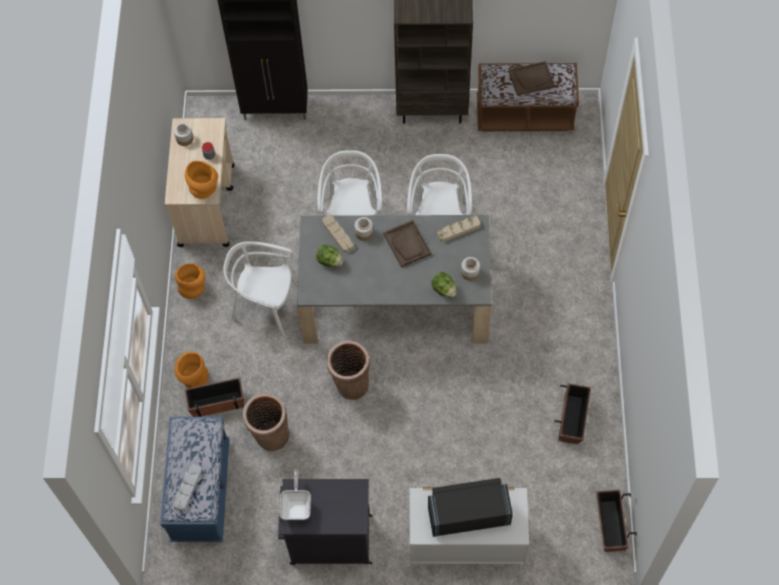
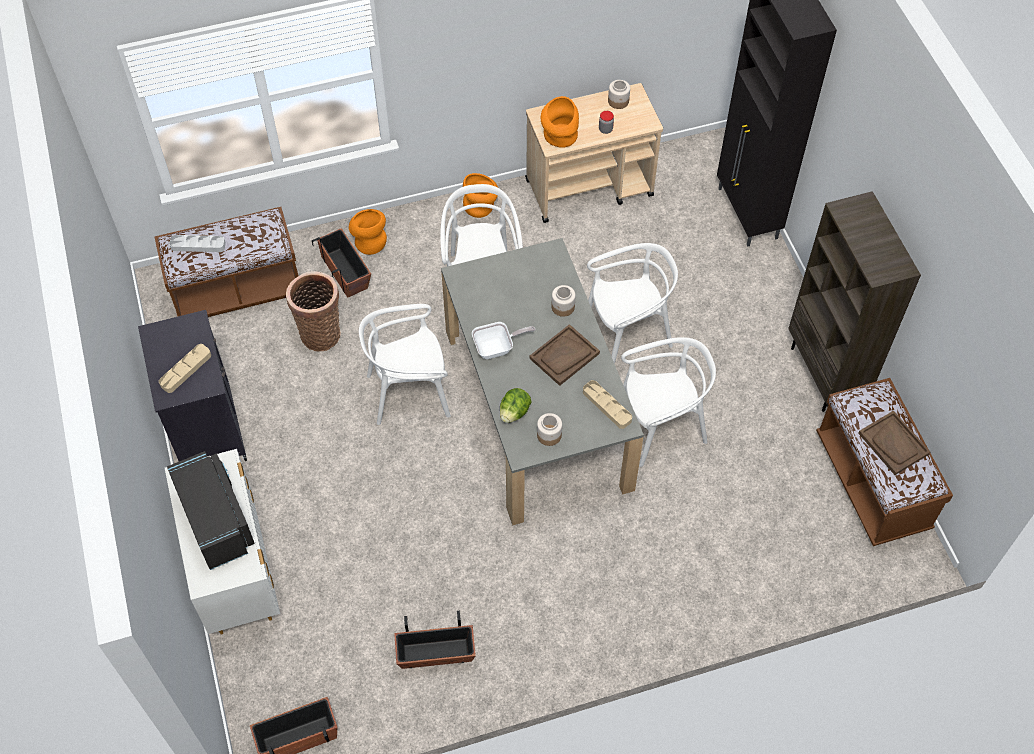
camera: 70 degrees right, 5 degrees down
blue bench [160,417,229,542] -> brown bench [154,207,299,317]
frying pan [279,469,311,520] -> frying pan moved to [472,322,536,359]
lettuce [316,244,343,267] -> none
beige tray [322,214,354,253] -> beige tray moved to [159,344,211,393]
basket [327,340,370,400] -> white chair [359,304,451,425]

